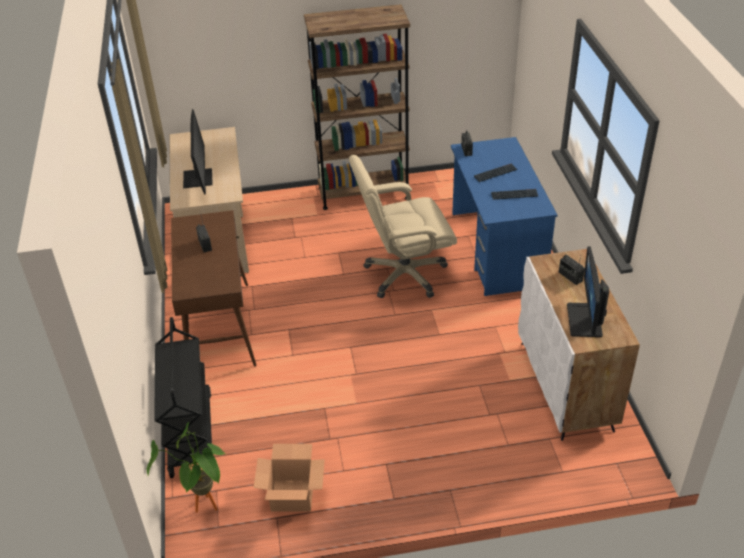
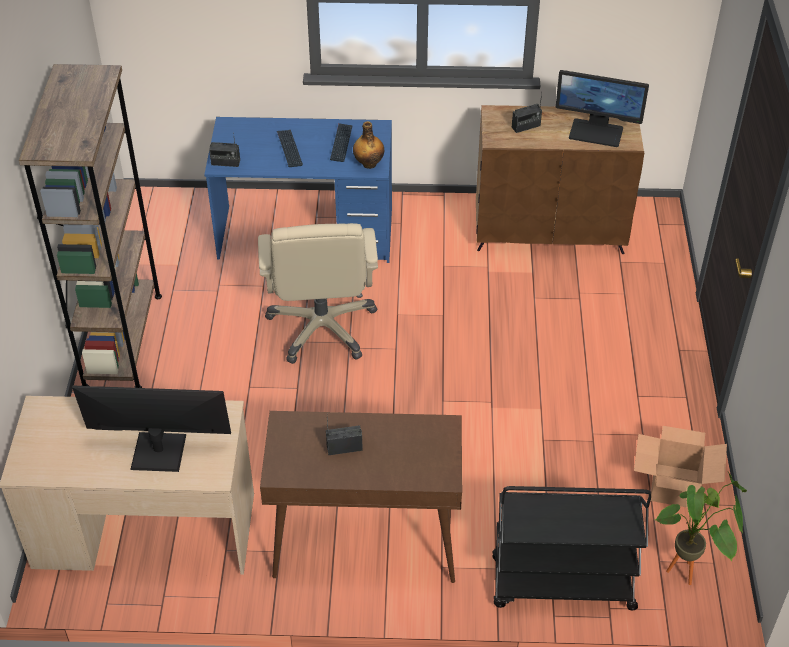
camera: 80 degrees left, 5 degrees up
white cabinet [518,249,640,441] -> brown cabinet [476,105,644,254]
none -> bottle [353,121,384,169]

